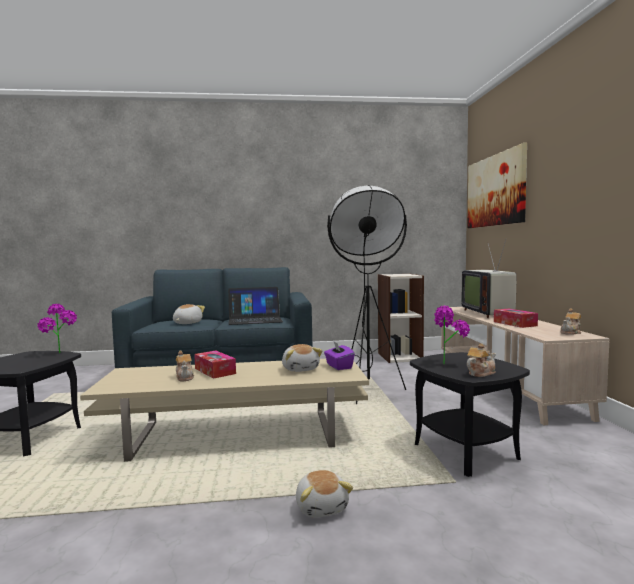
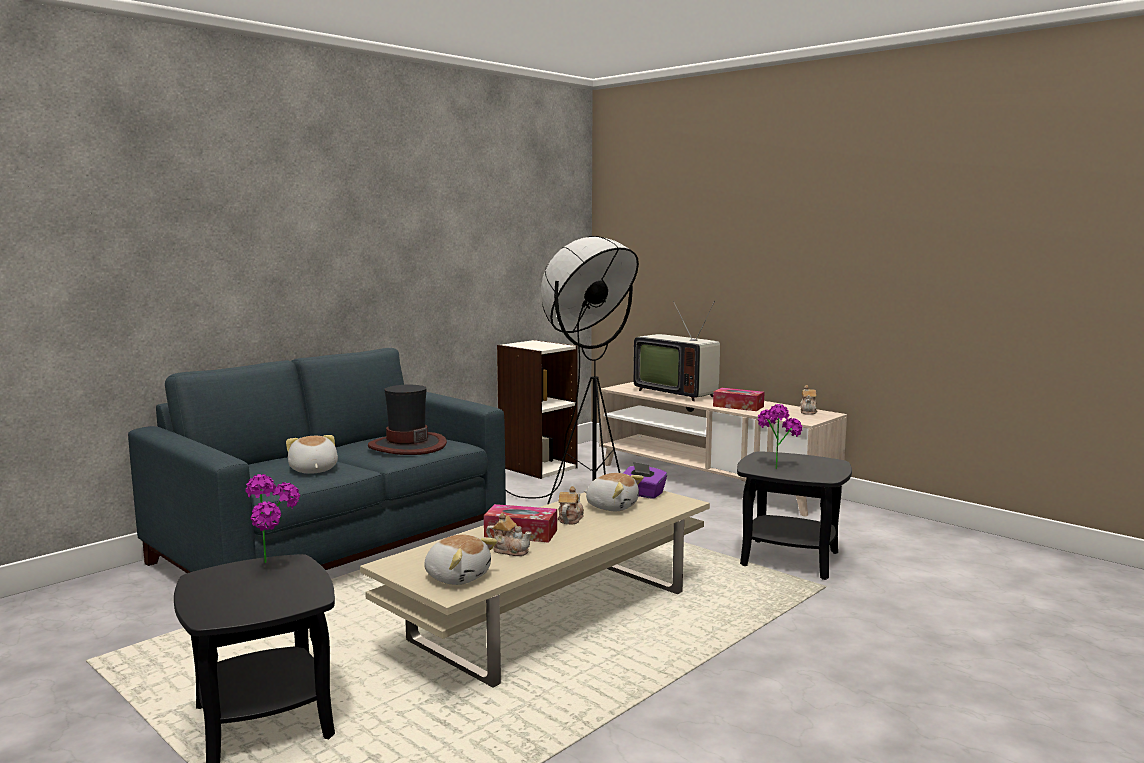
camera: 40 degrees left, 5 degrees up
laptop [228,287,283,325] -> hat [368,384,447,455]
plush toy [296,470,353,518] -> plush toy moved to [424,535,498,585]
picture [467,143,527,228] -> none
teapot [467,343,496,377] -> teapot moved to [558,486,584,525]

